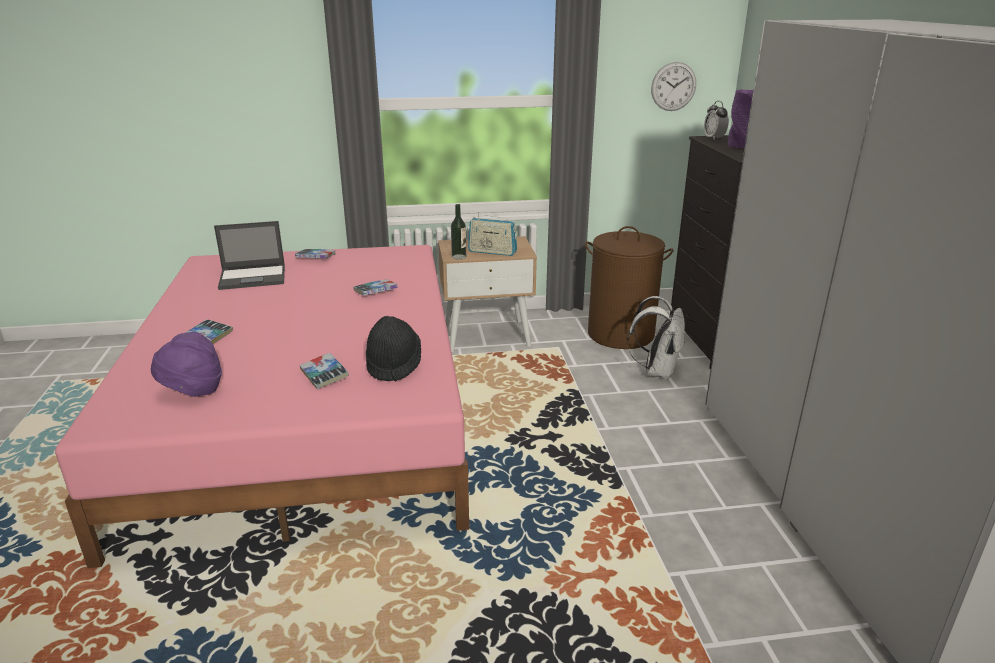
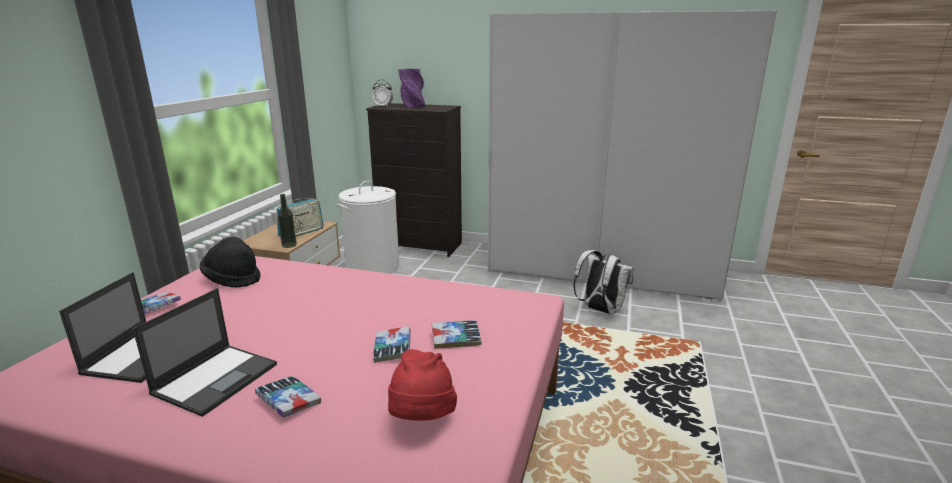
camera: 65 degrees left, 5 degrees down
purple hat [151,332,222,397] -> red hat [388,349,457,420]
book [353,279,398,296] -> book moved to [373,326,410,363]
black hat [366,316,421,382] -> black hat moved to [200,237,261,288]
brown laundry basket [585,226,674,349] -> white laundry basket [337,181,399,274]
white backpack [627,296,685,380] -> white backpack moved to [573,250,634,314]
wall clock [651,62,696,111] -> none
none -> laptop [133,288,277,417]

